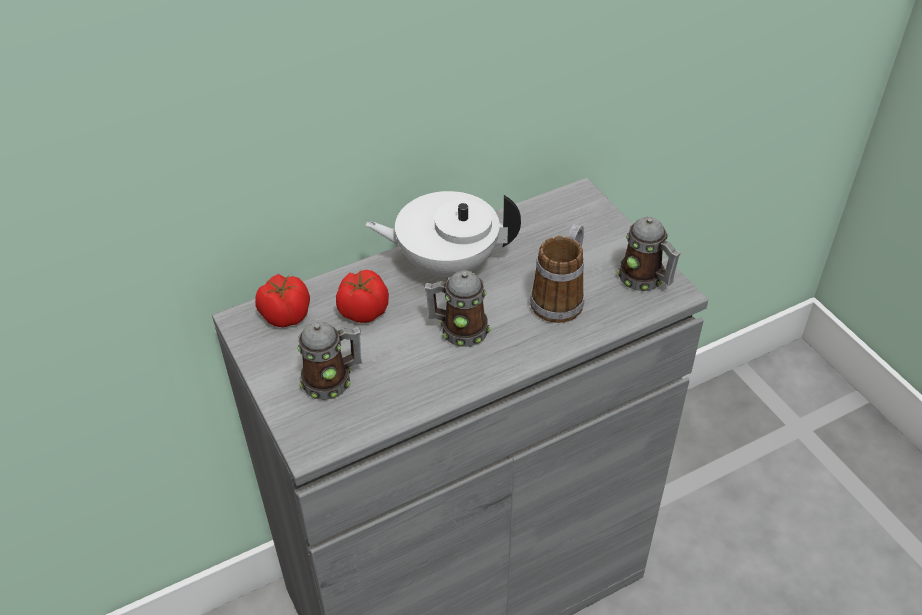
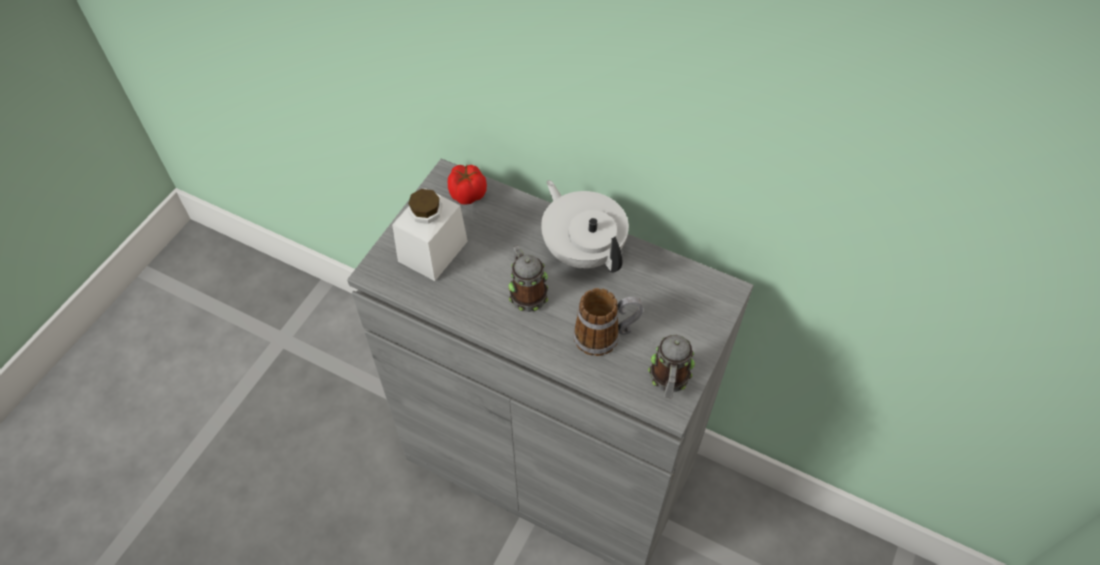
camera: 55 degrees right, 10 degrees up
mug [297,321,362,400] -> white jar [392,188,468,281]
tomato [336,270,389,323] -> none

